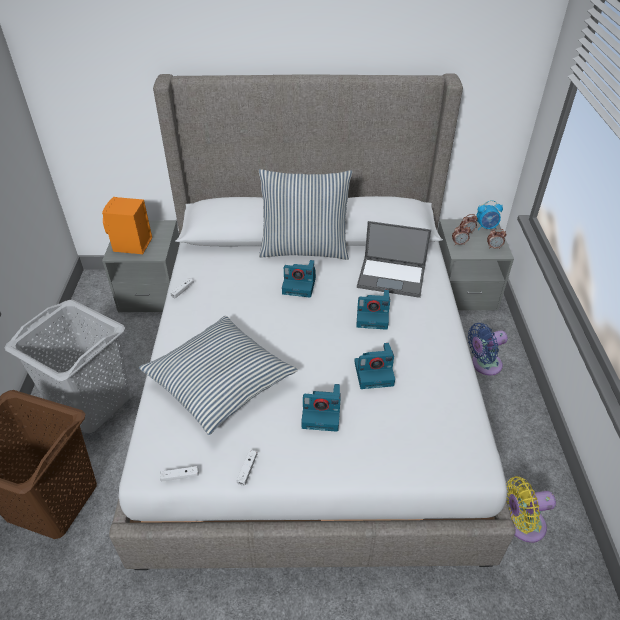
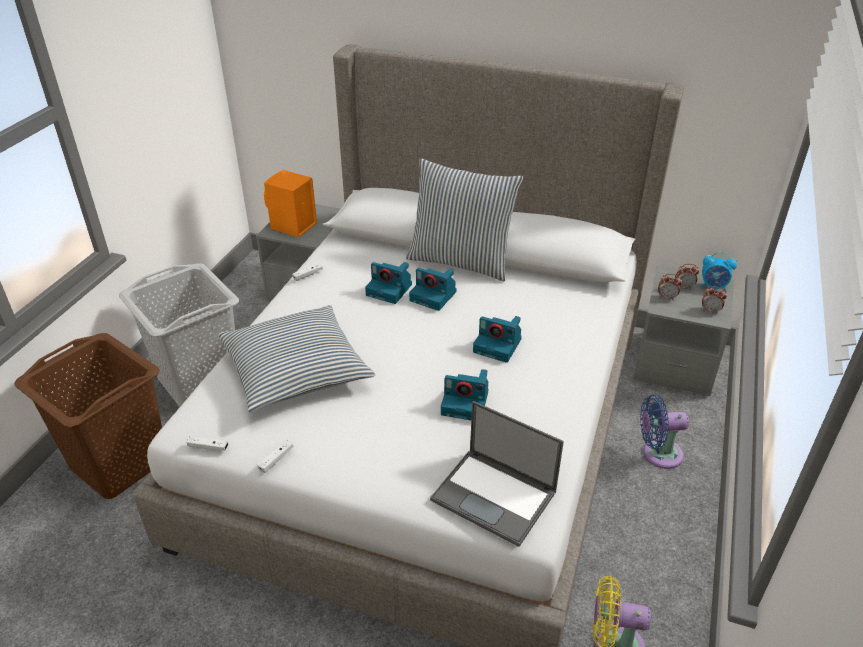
camera: 20 degrees right, 5 degrees down
camera [301,384,341,432] -> camera moved to [365,262,412,304]
laptop [357,221,431,298] -> laptop moved to [430,401,564,547]

